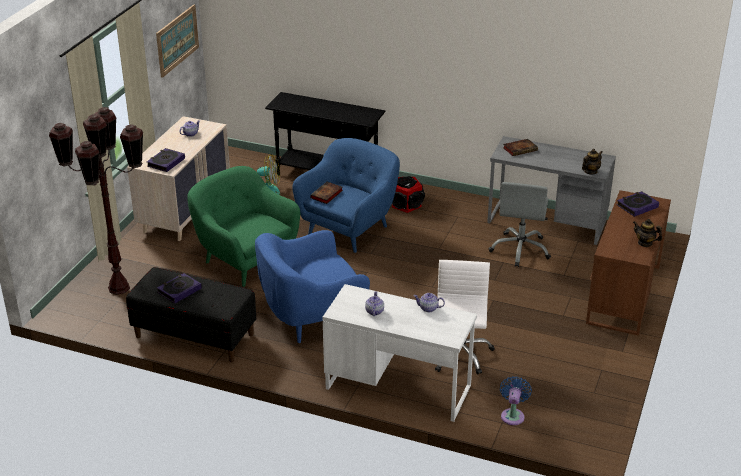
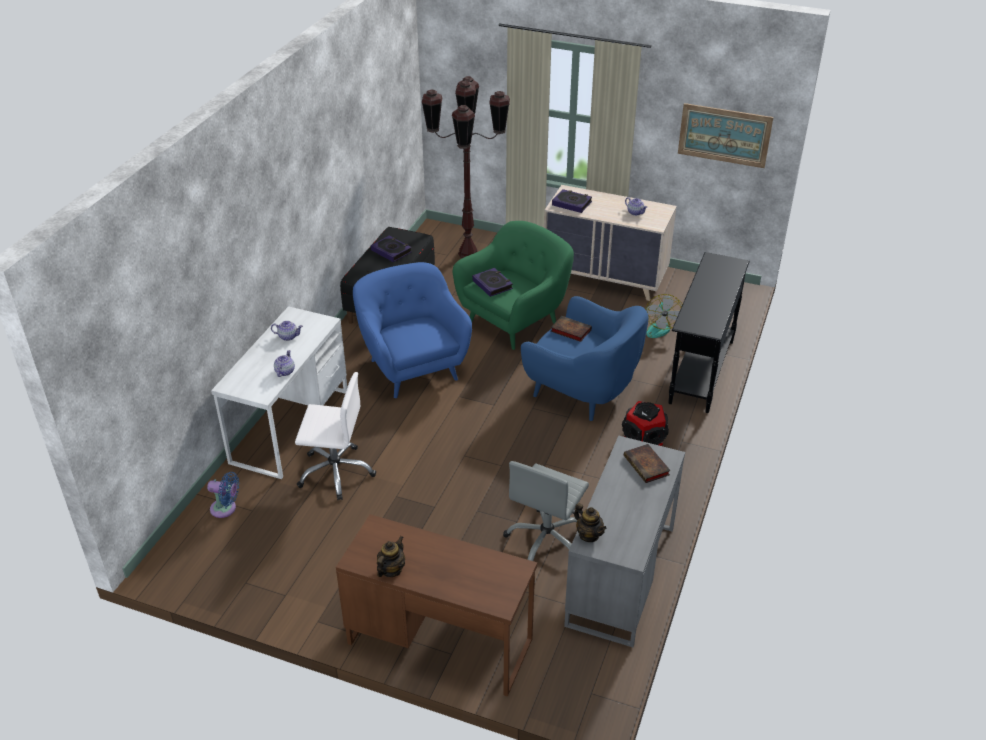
camera: 90 degrees right, 5 degrees up
grey office chair [489,182,551,267] -> grey office chair turned 75 degrees counterclockwise [503,461,589,561]
book [617,191,659,217] -> book moved to [472,268,513,297]

